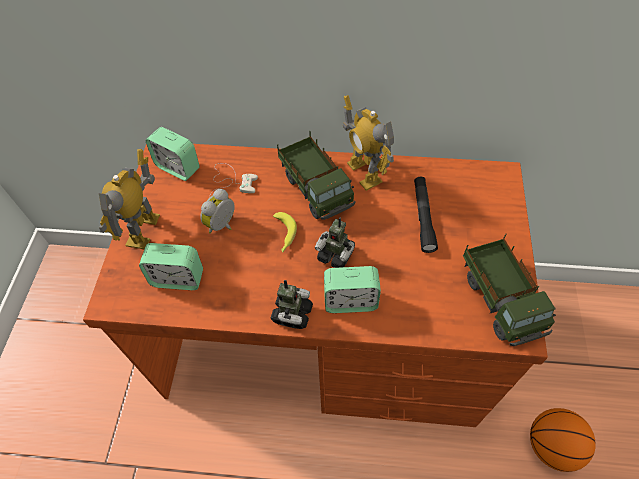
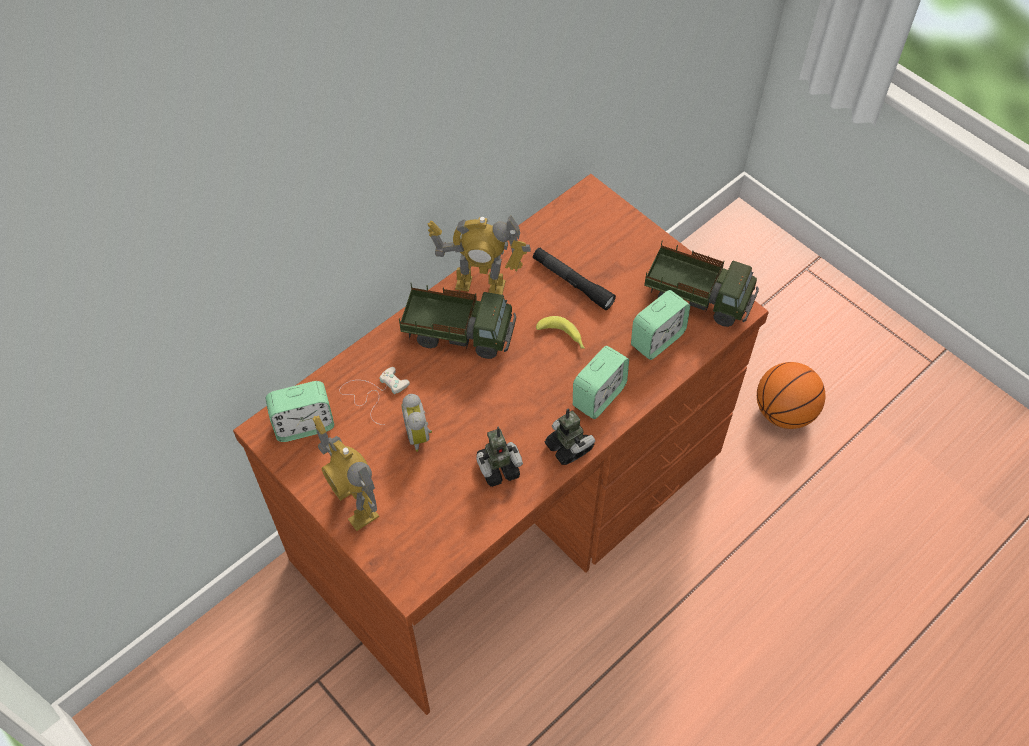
camera: 50 degrees left, 0 degrees up
alarm clock [139,243,203,290] -> alarm clock moved to [631,290,690,360]
banana [273,212,297,252] -> banana moved to [536,316,585,349]
toy robot [315,217,355,268] -> toy robot moved to [476,426,523,487]

